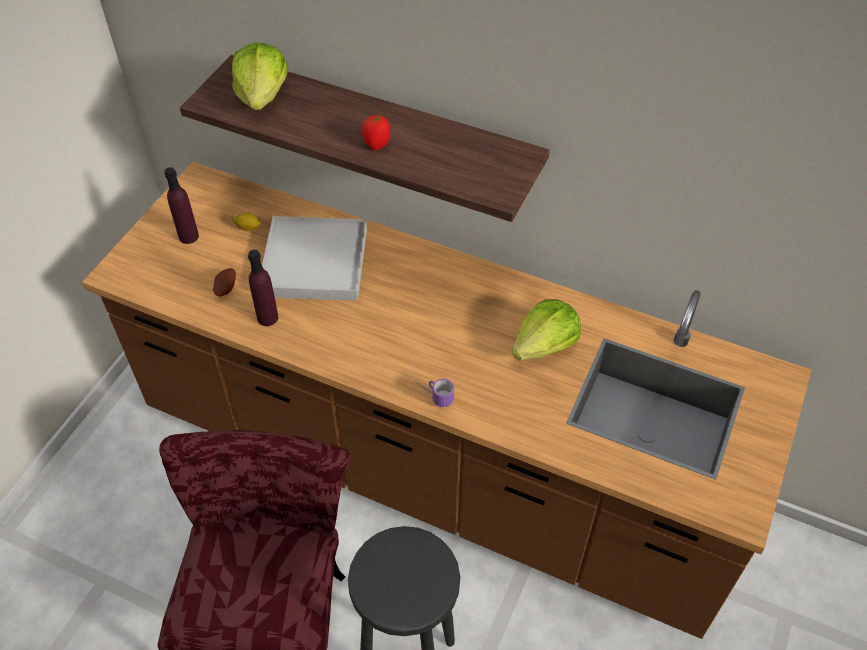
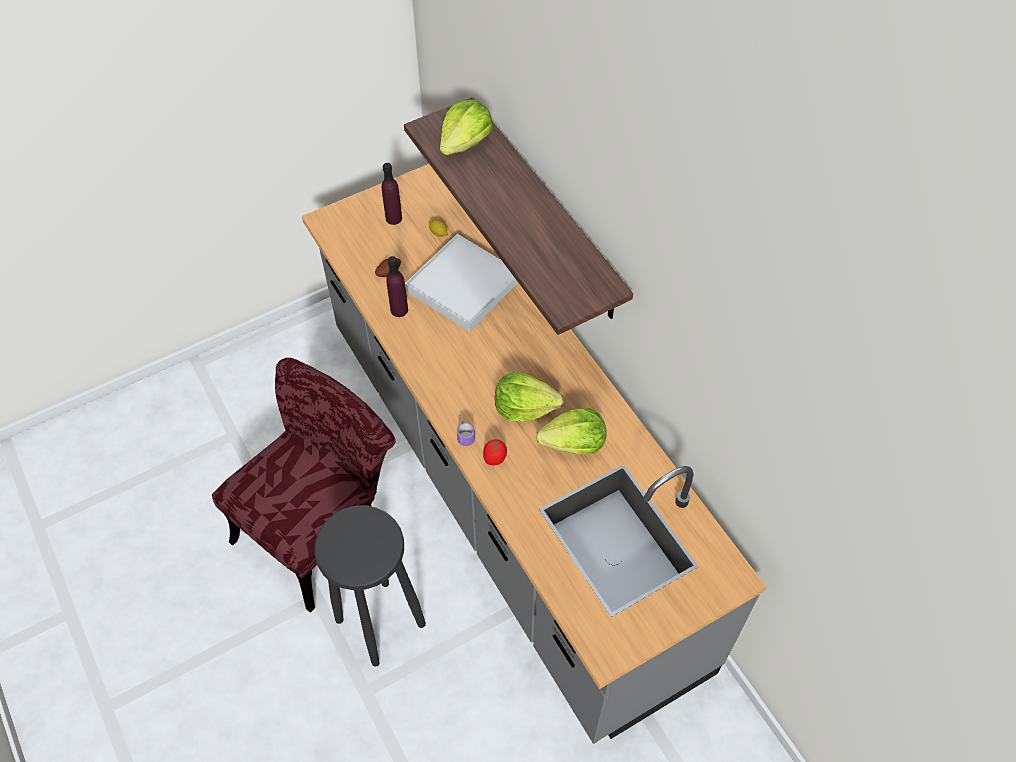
camera: 35 degrees right, 5 degrees up
brown counter [82,161,812,639] -> grey counter [302,164,767,744]
tomato [362,115,390,150] -> tomato moved to [483,439,507,465]
none -> lettuce [495,372,564,422]

